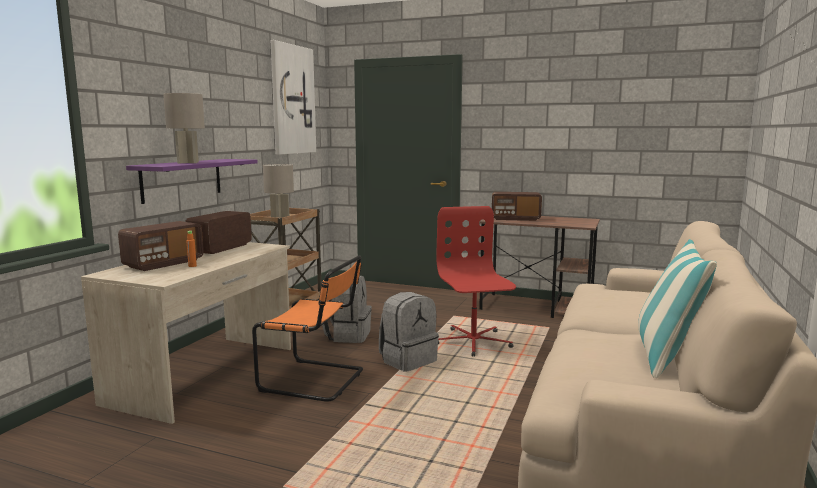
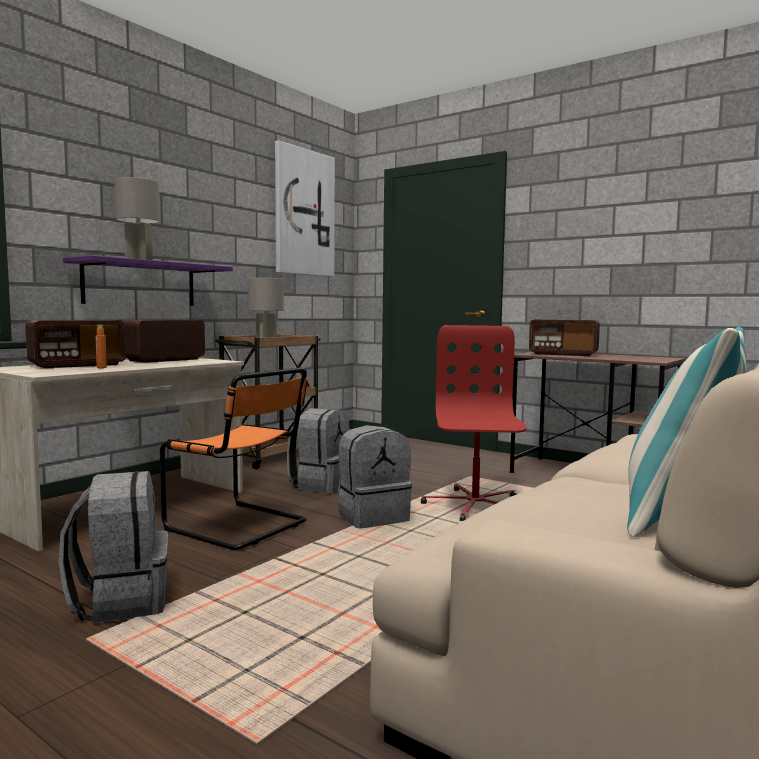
camera: 15 degrees right, 5 degrees down
none -> grey backpack [58,471,168,624]

